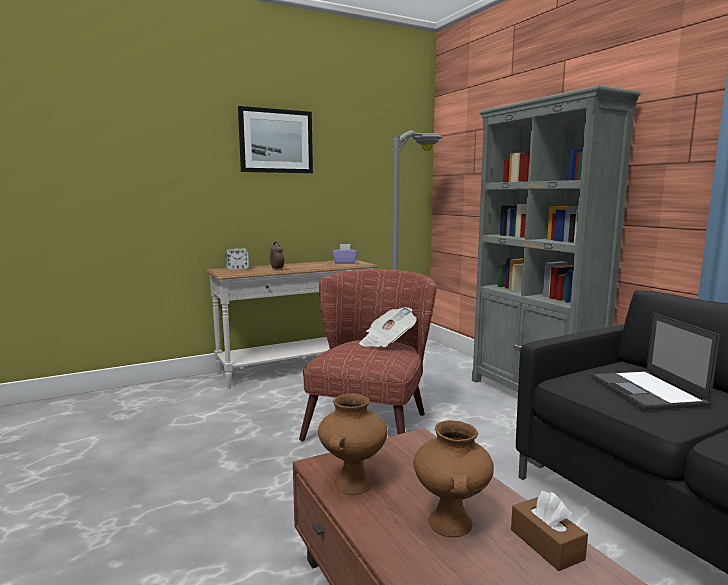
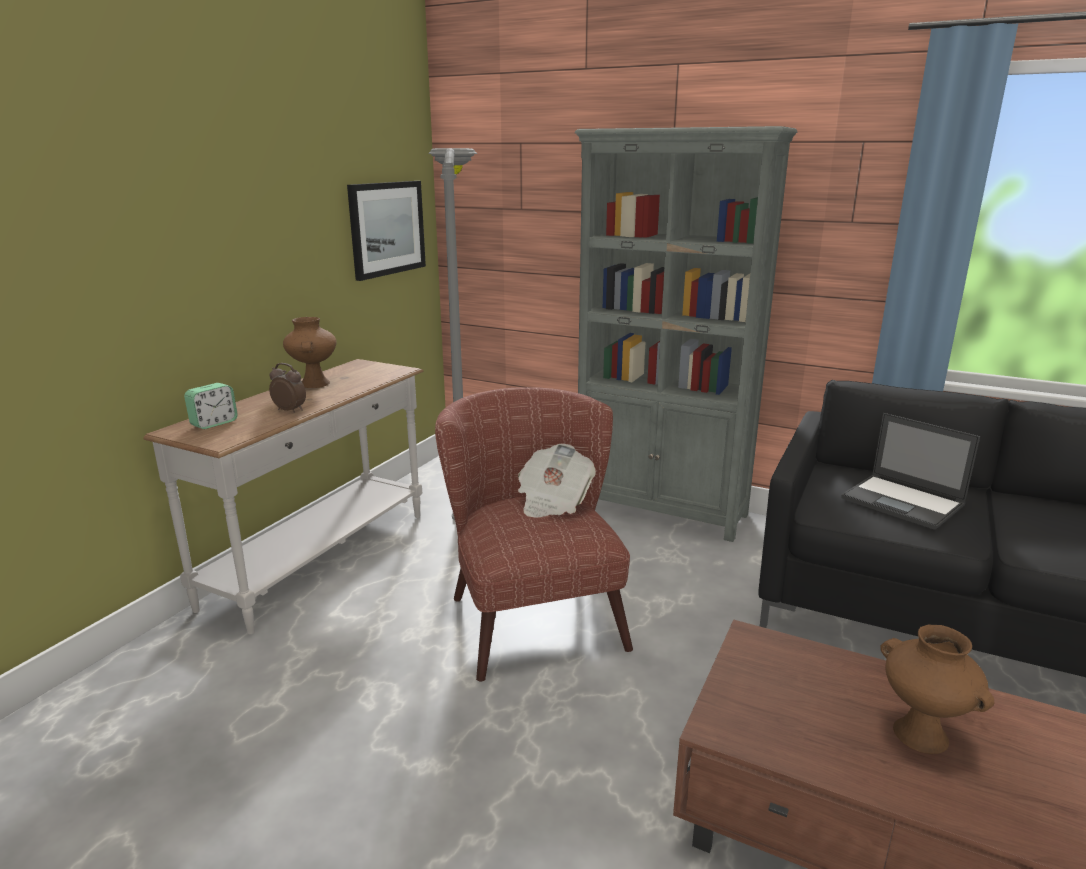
camera: 35 degrees left, 10 degrees up
picture [238,106,313,173] -> picture moved to [347,181,426,281]
brown vase [318,394,388,495] -> brown vase moved to [283,317,337,388]
purple tissue box [332,244,357,264] -> none
brown tissue box [511,491,588,571] -> none

